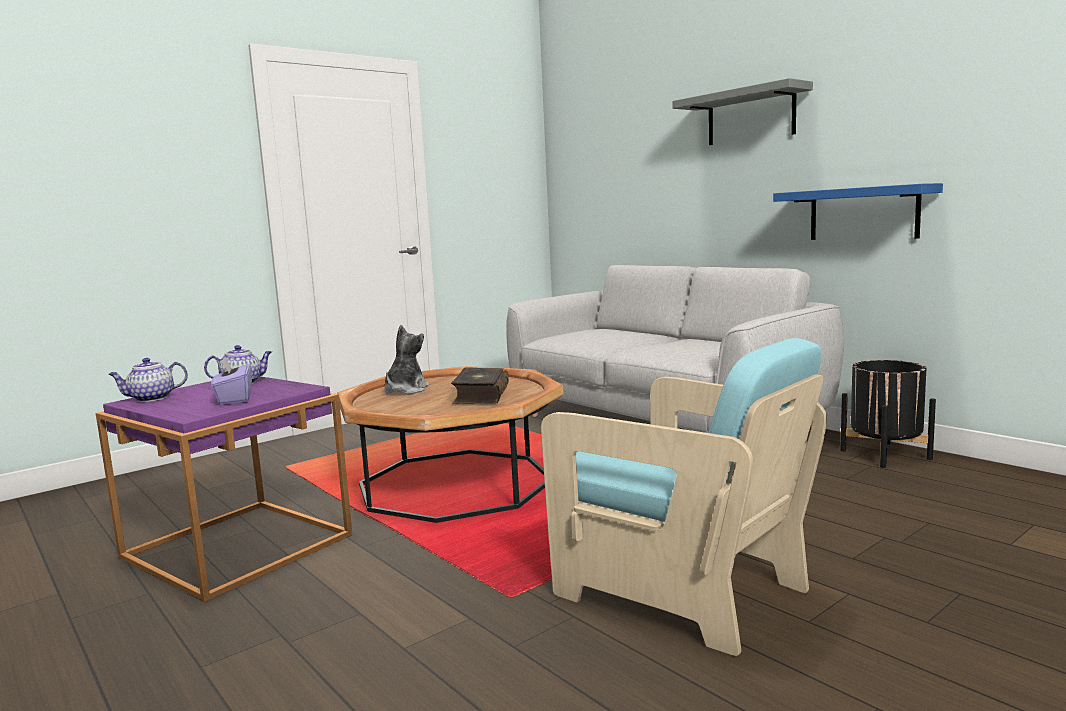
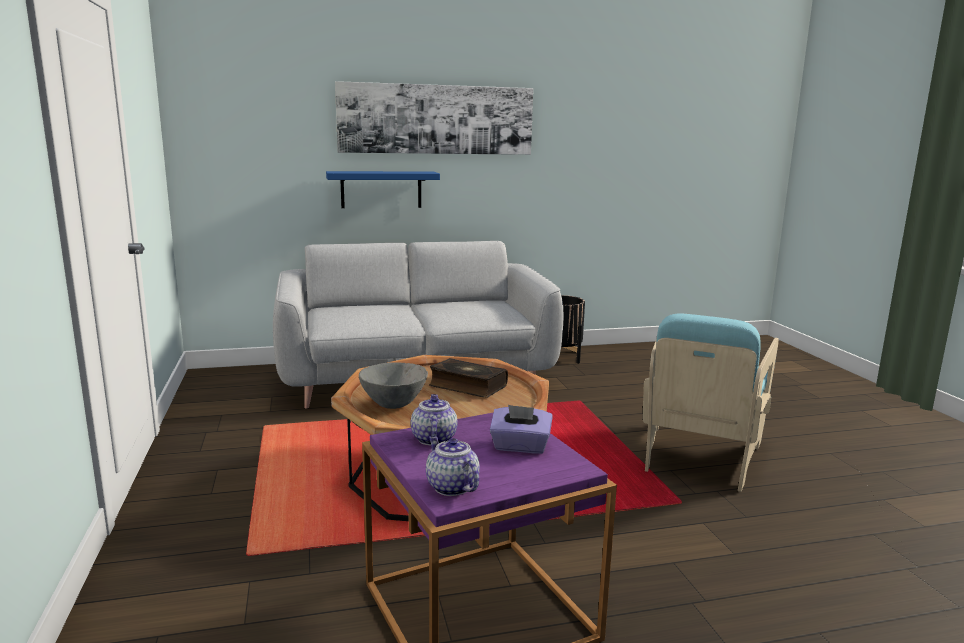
camera: 65 degrees left, 5 degrees up
teapot [108,358,188,402] -> teapot turned 150 degrees clockwise [426,436,480,496]
plush toy [384,325,429,394] -> grey bowl [359,362,428,409]
turquoise armchair [541,338,827,656] -> turquoise armchair turned 135 degrees clockwise [642,314,779,492]
grey shelf [672,78,813,145] -> picture [335,81,533,155]
blue shelf [773,183,943,240] -> blue shelf moved to [326,171,440,208]

